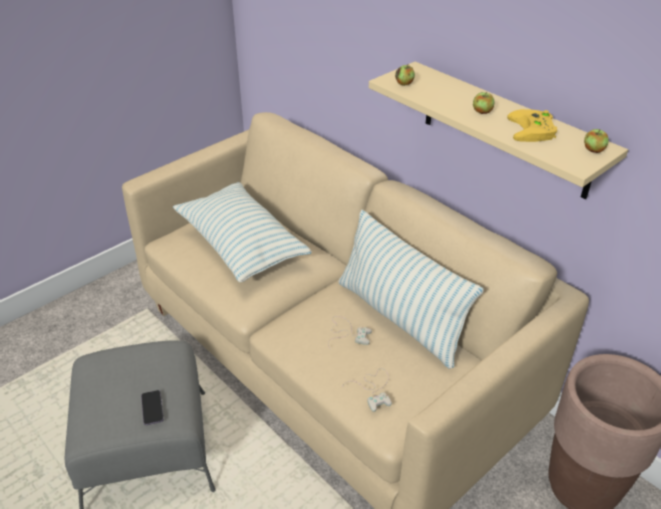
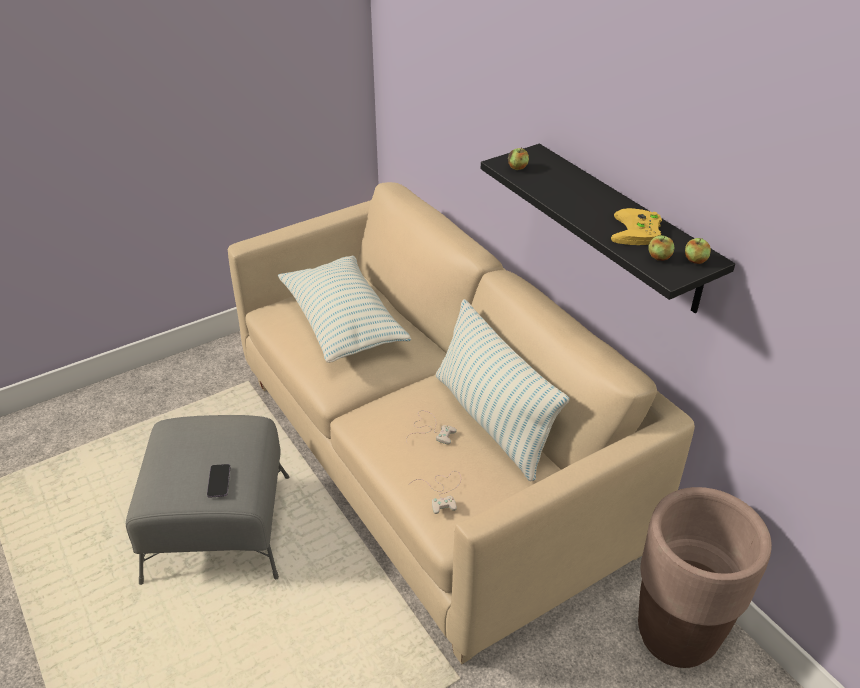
camera: 10 degrees right, 0 degrees up
beige shelf [369,62,628,199] -> black shelf [481,144,735,313]
apple [473,92,495,114] -> apple moved to [648,235,675,261]

